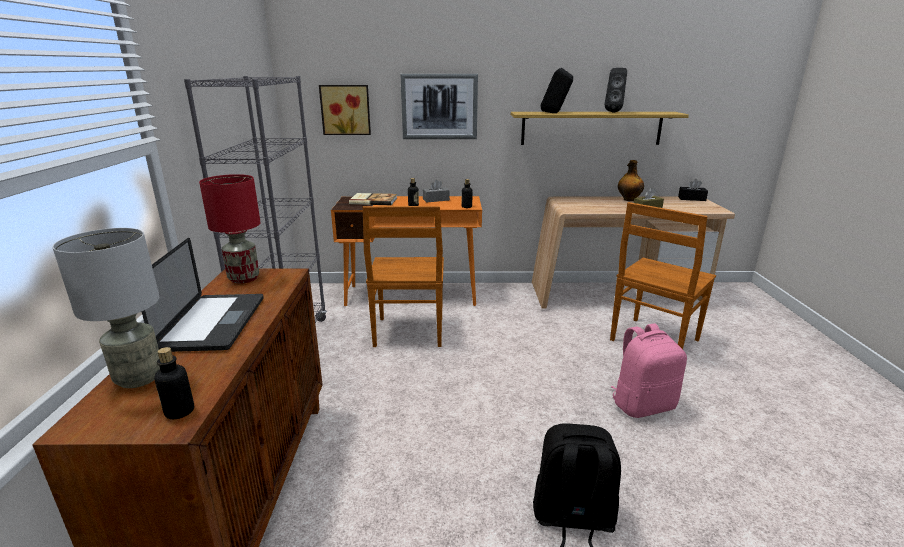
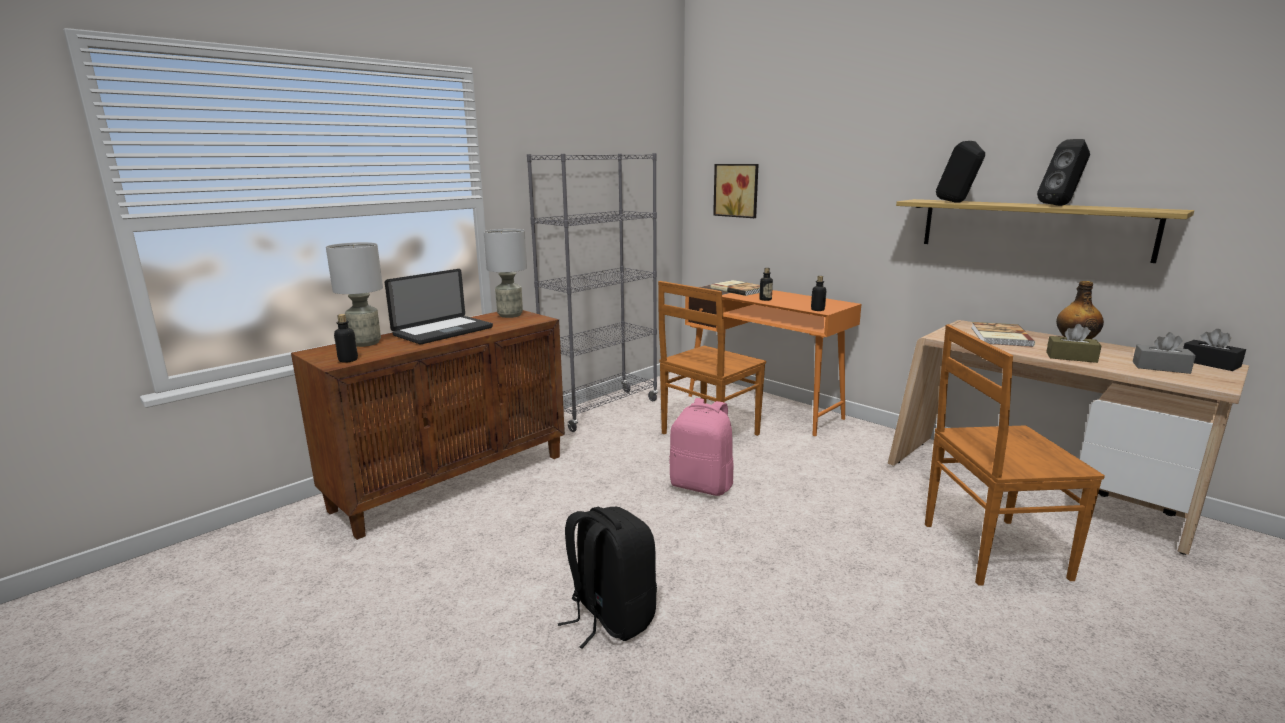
camera: 45 degrees right, 5 degrees down
red table lamp [199,174,260,284] -> grey table lamp [484,229,527,318]
picture [401,74,478,139] -> none
grey tissue box [423,179,450,202] -> grey tissue box moved to [1133,332,1196,374]
pink backpack [611,324,687,418] -> pink backpack moved to [669,398,733,496]
none -> book [971,322,1035,347]

